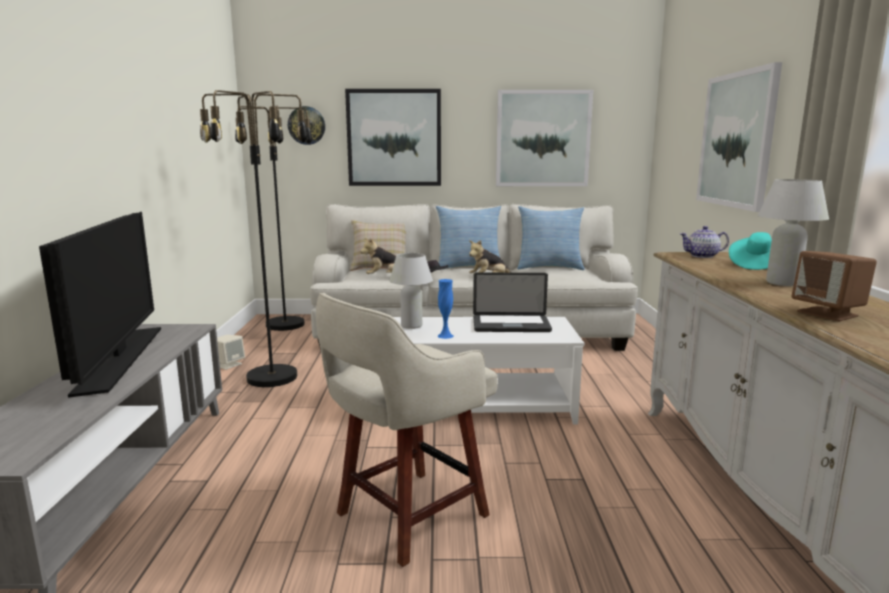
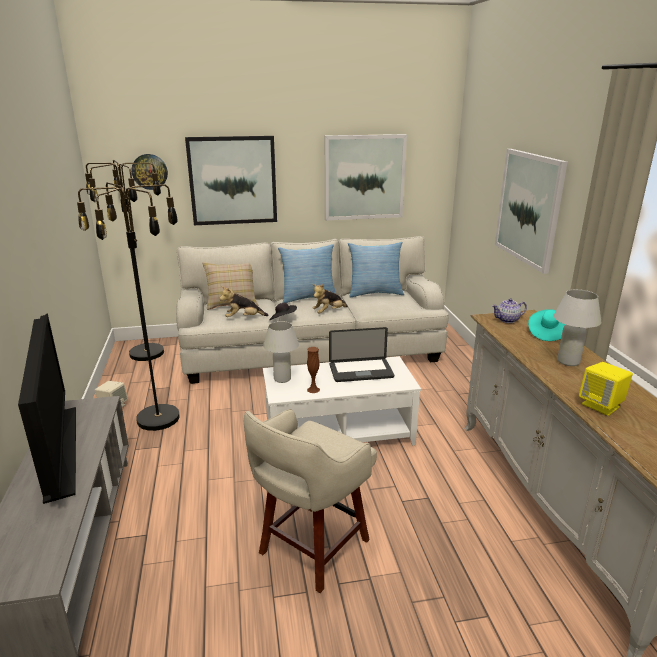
camera: 10 degrees left, 10 degrees up
blue vase [437,279,453,339] -> brown vase [307,347,320,393]
brown speaker [791,251,877,321] -> yellow speaker [579,362,633,416]

